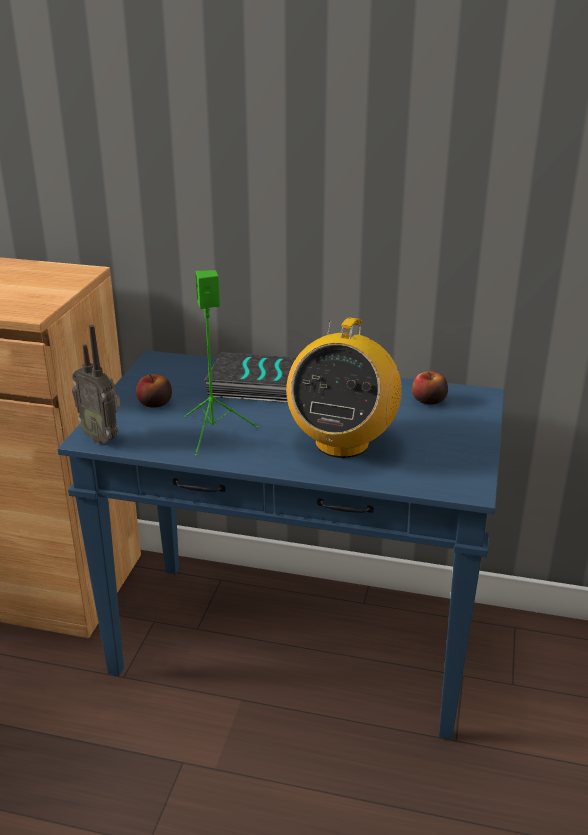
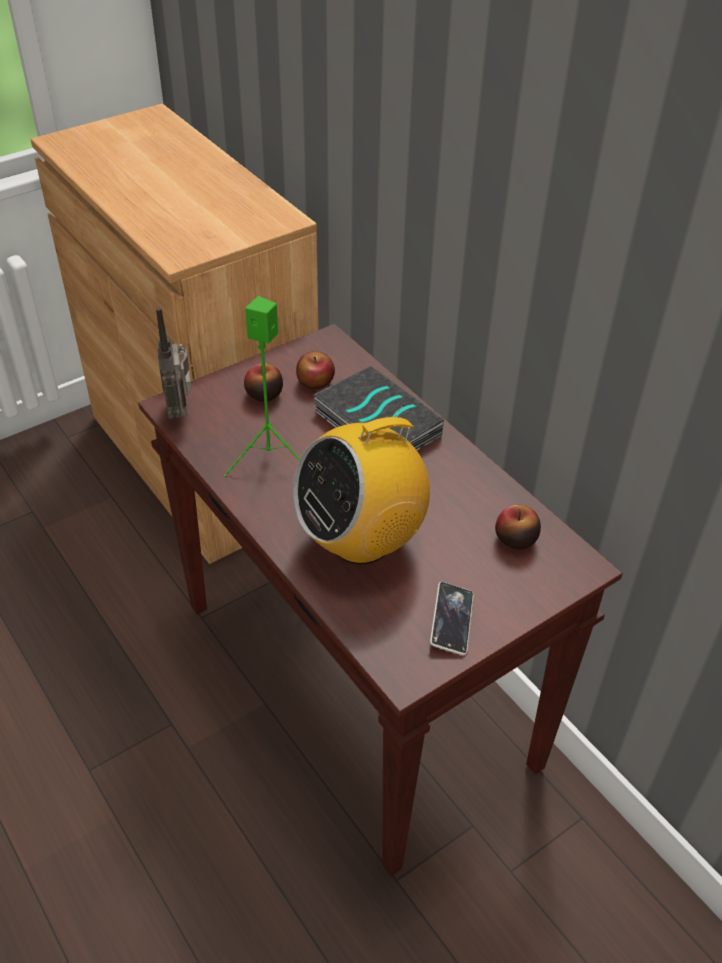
camera: 40 degrees right, 15 degrees up
blue console table [57,350,504,739] -> brown console table [138,324,623,876]
none -> apple [296,351,335,389]
none -> phone [430,582,474,655]

